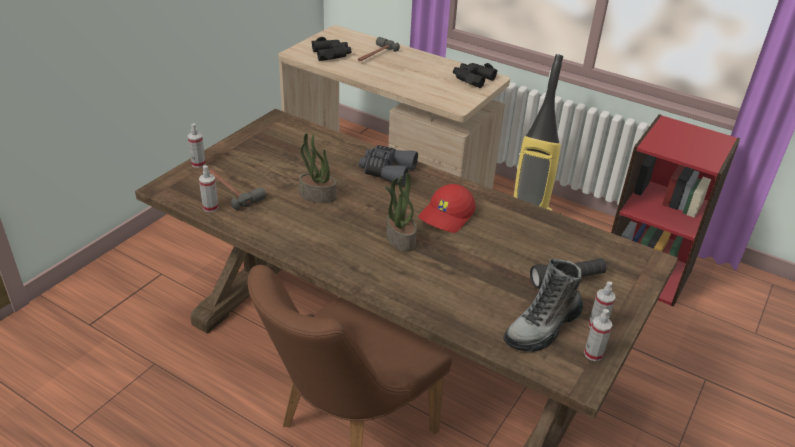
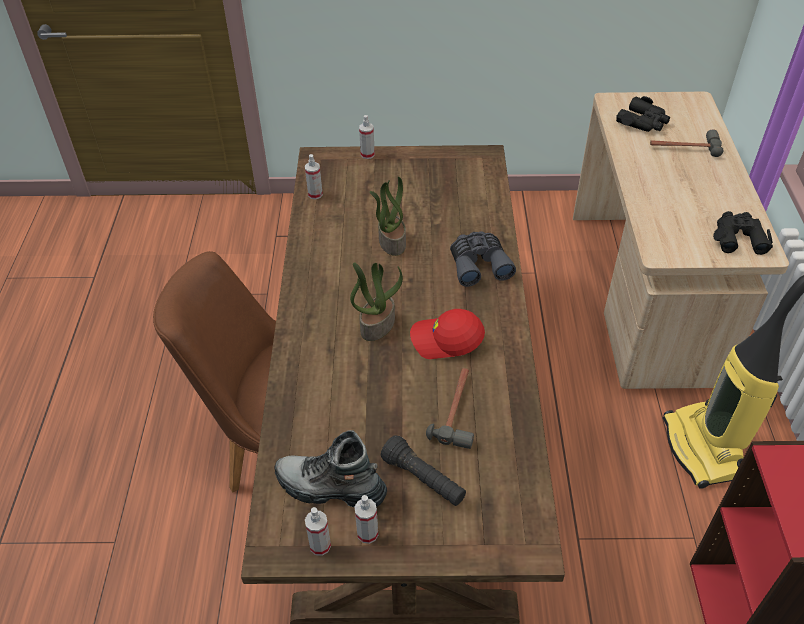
camera: 60 degrees right, 10 degrees up
hammer [209,169,266,210] -> hammer moved to [426,368,474,449]

